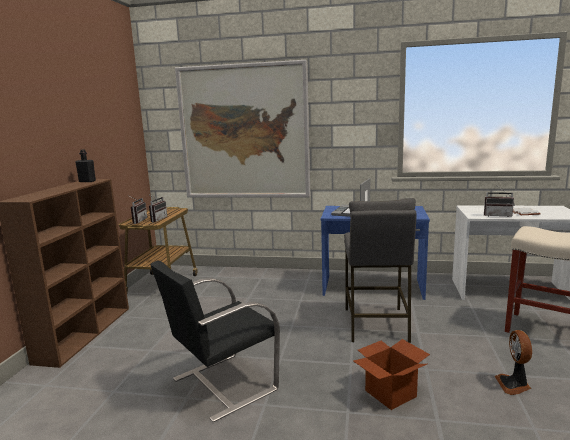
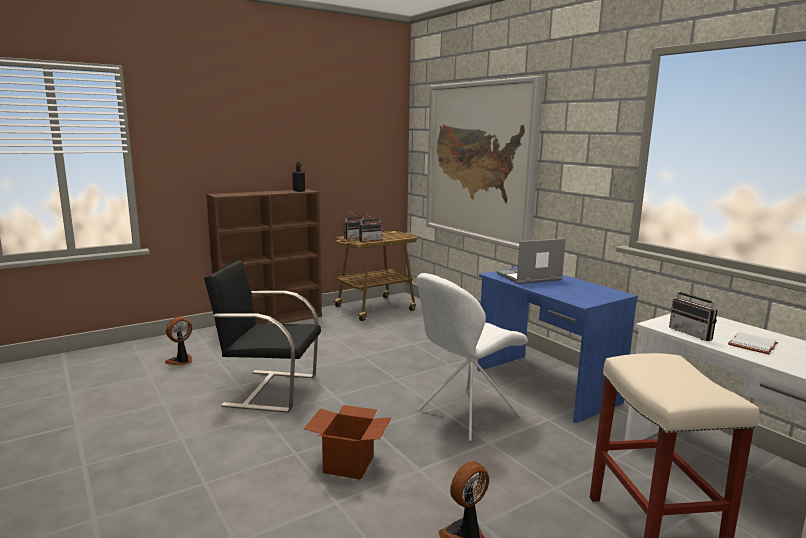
camera: 45 degrees right, 0 degrees up
grey stool [344,198,417,343] -> white chair [417,273,528,441]
none -> fan [165,316,192,365]

